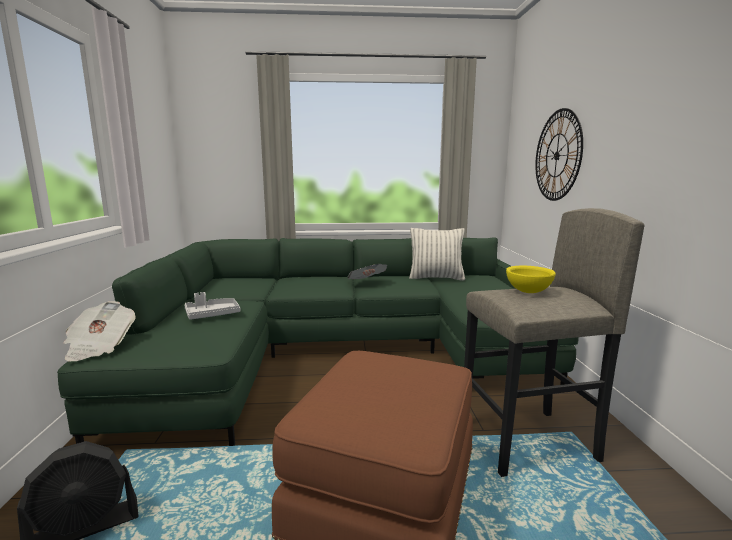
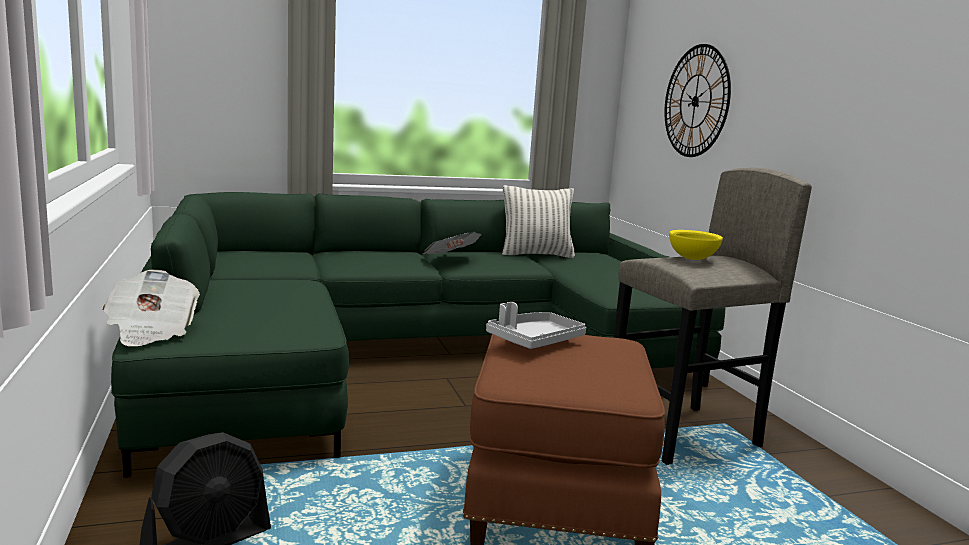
camera: 15 degrees left, 0 degrees up
grey tray [184,292,240,320] -> grey tray moved to [486,302,586,349]

